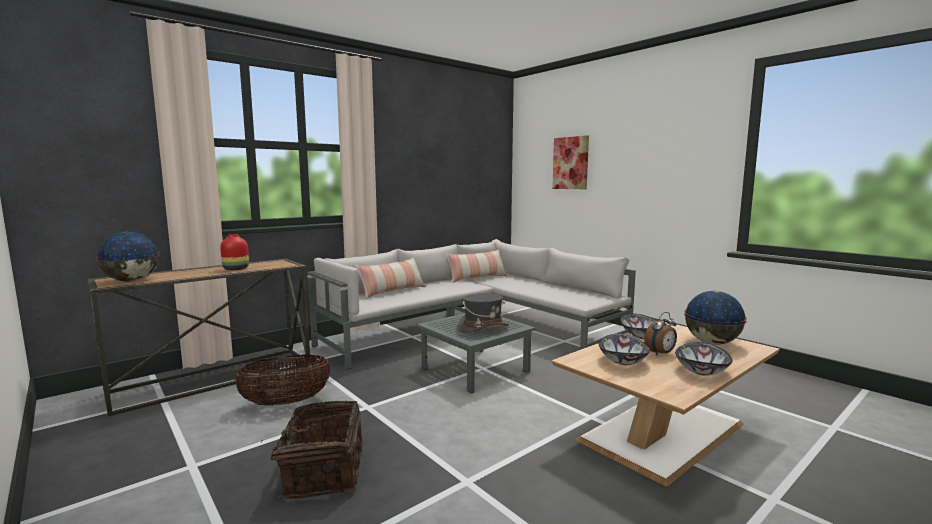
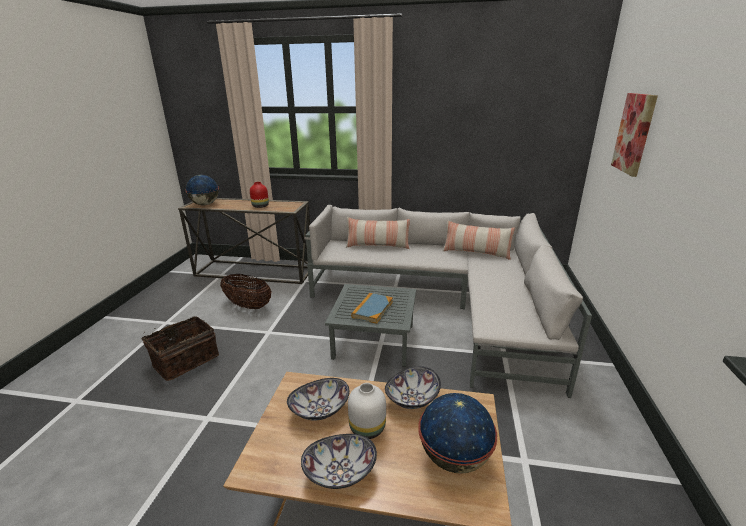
camera: 50 degrees right, 15 degrees up
grey hat [457,293,509,333] -> book [351,293,393,324]
alarm clock [644,312,677,356] -> white vase [348,383,386,439]

